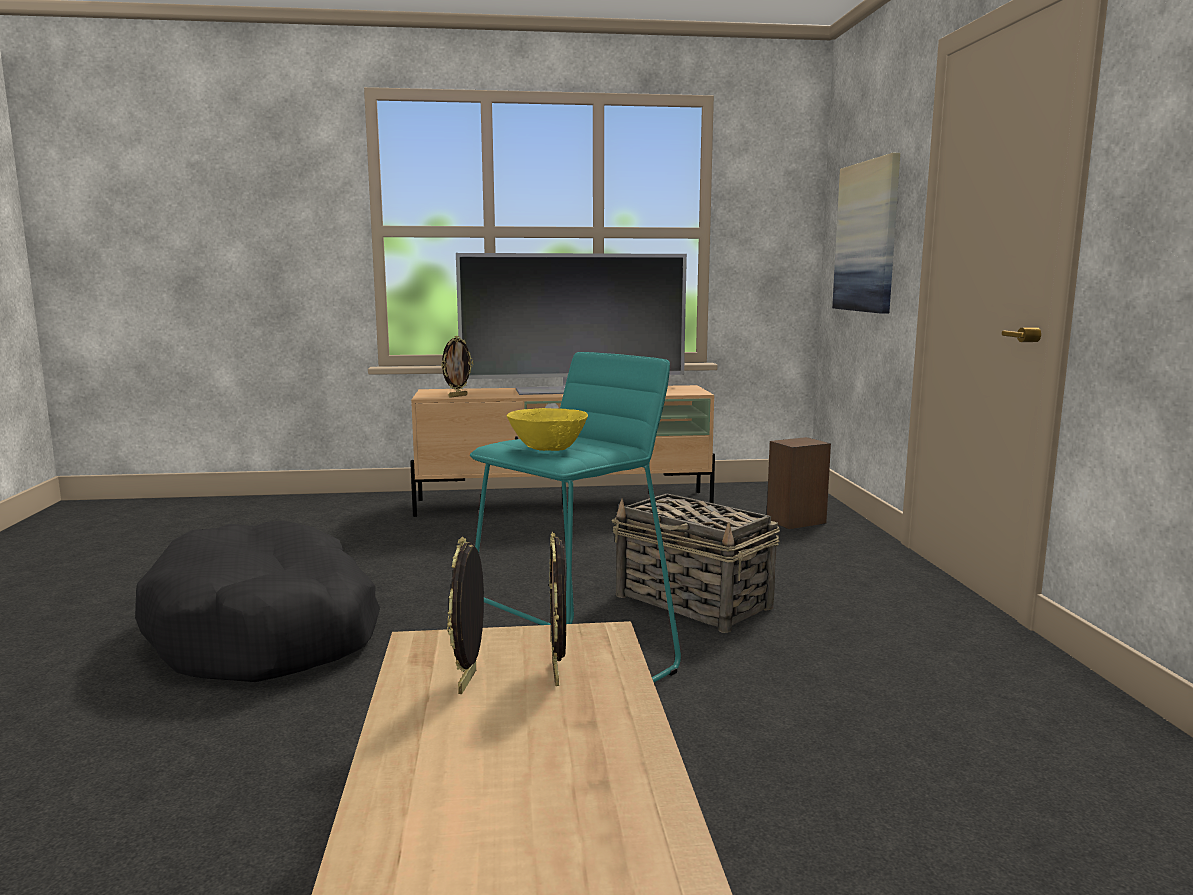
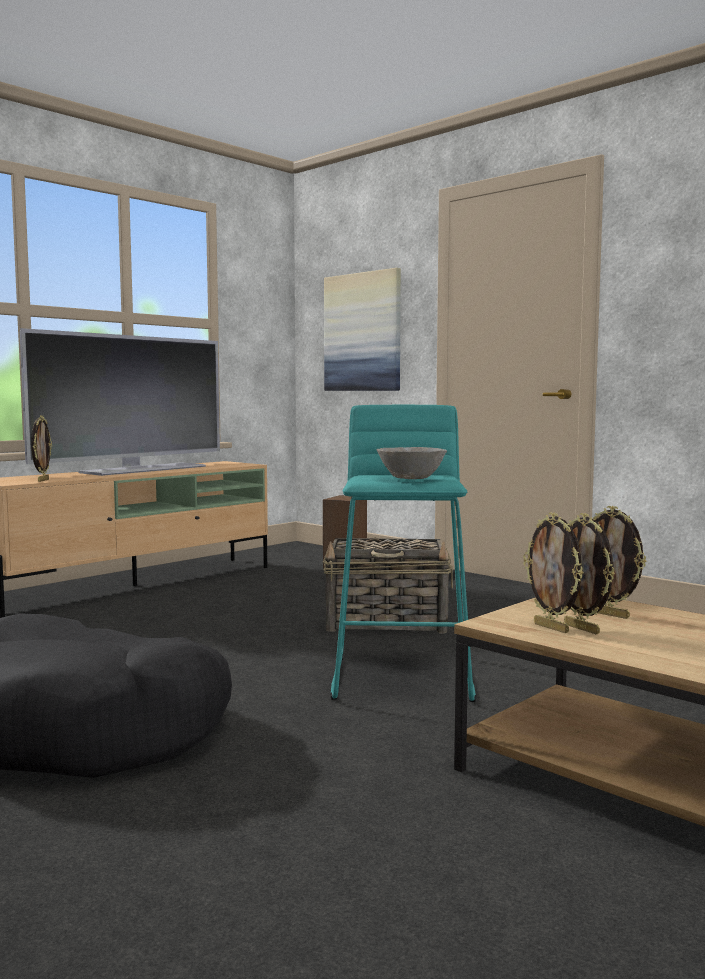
camera: 40 degrees left, 5 degrees down
yellow bowl [507,408,588,451] -> grey bowl [376,447,447,479]
none -> picture frame [523,513,583,633]

